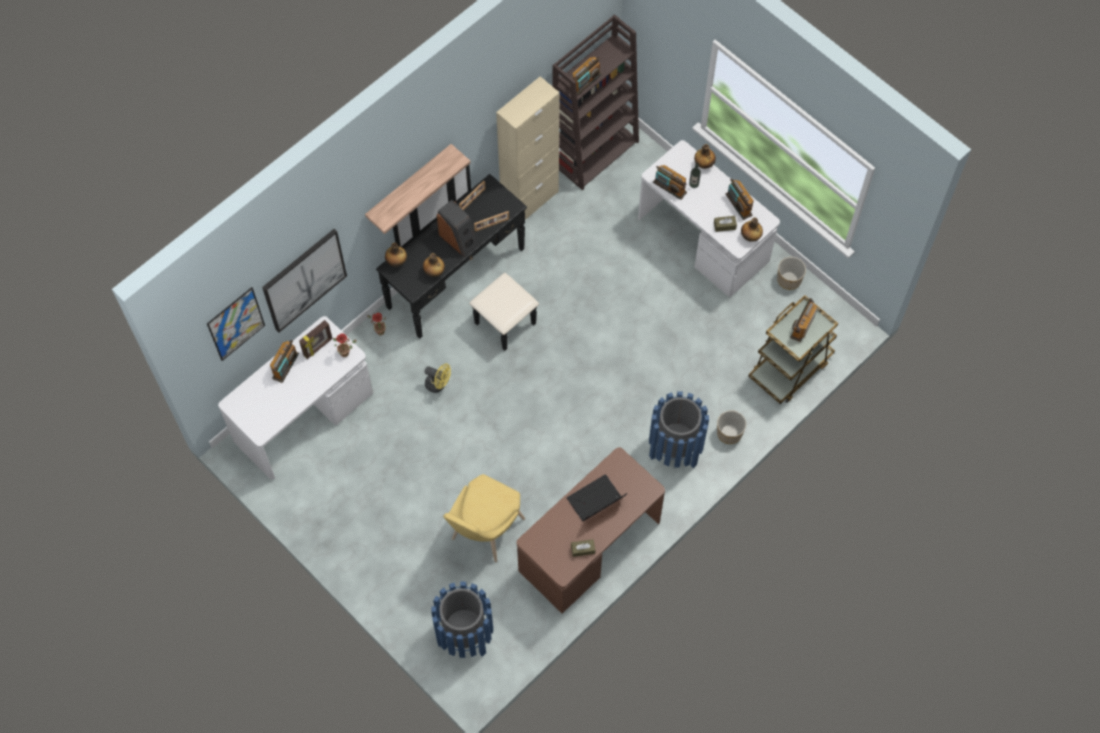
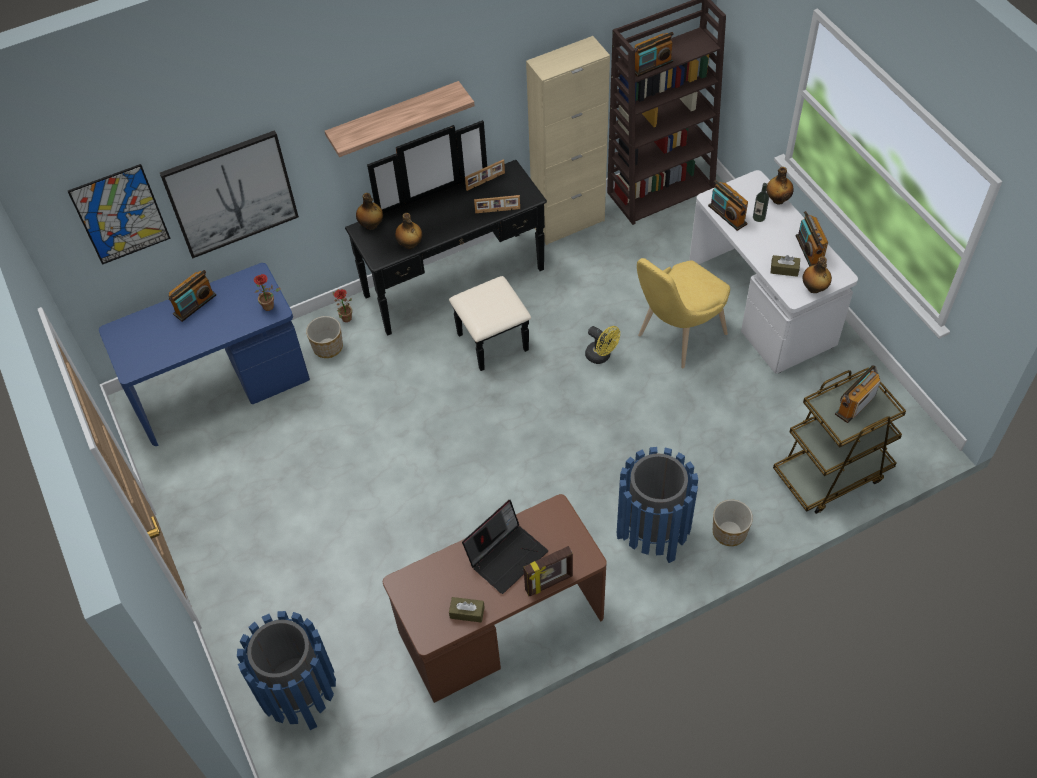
camera: 20 degrees right, 10 degrees down
white desk [218,316,373,479] -> blue desk [99,263,310,446]
picture frame [299,320,333,359] -> picture frame moved to [524,546,573,596]
yellow fan [425,363,451,393] -> yellow fan moved to [585,326,620,364]
speaker [437,200,478,257] -> none
yellow chair [443,474,525,562] -> yellow chair moved to [637,258,730,368]
laptop [567,474,627,521] -> laptop turned 150 degrees clockwise [462,500,548,594]
planter [777,257,806,290] -> planter moved to [306,316,343,358]

